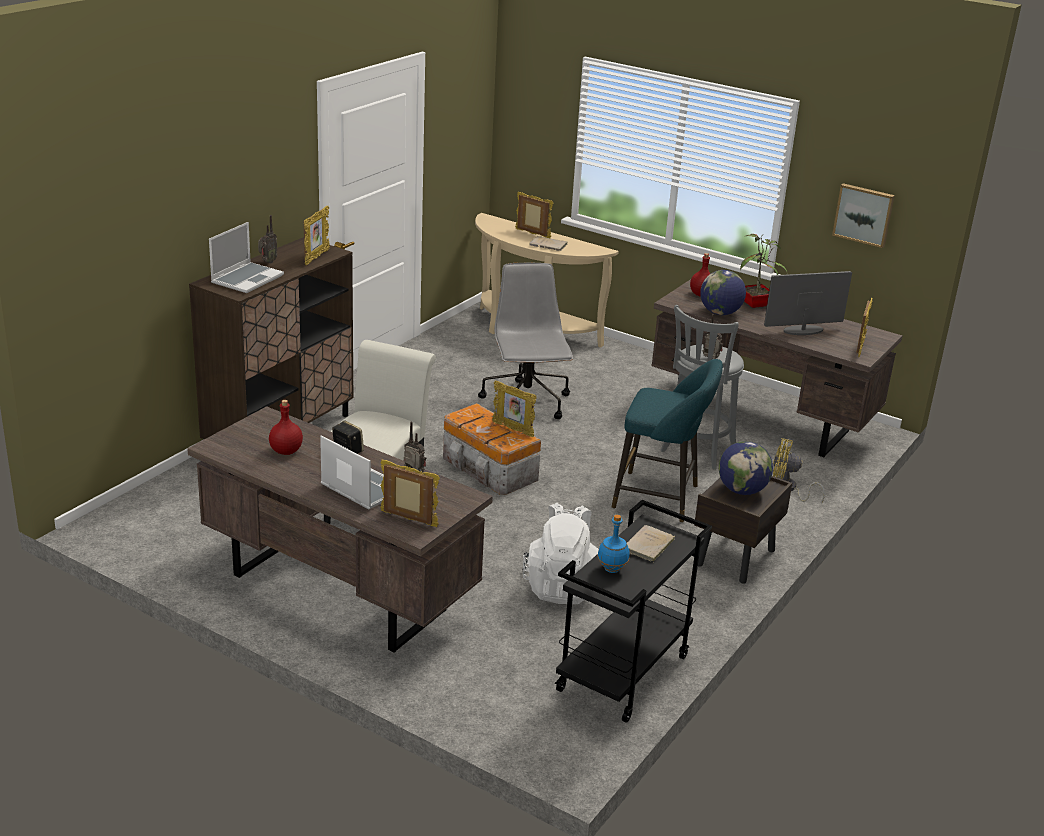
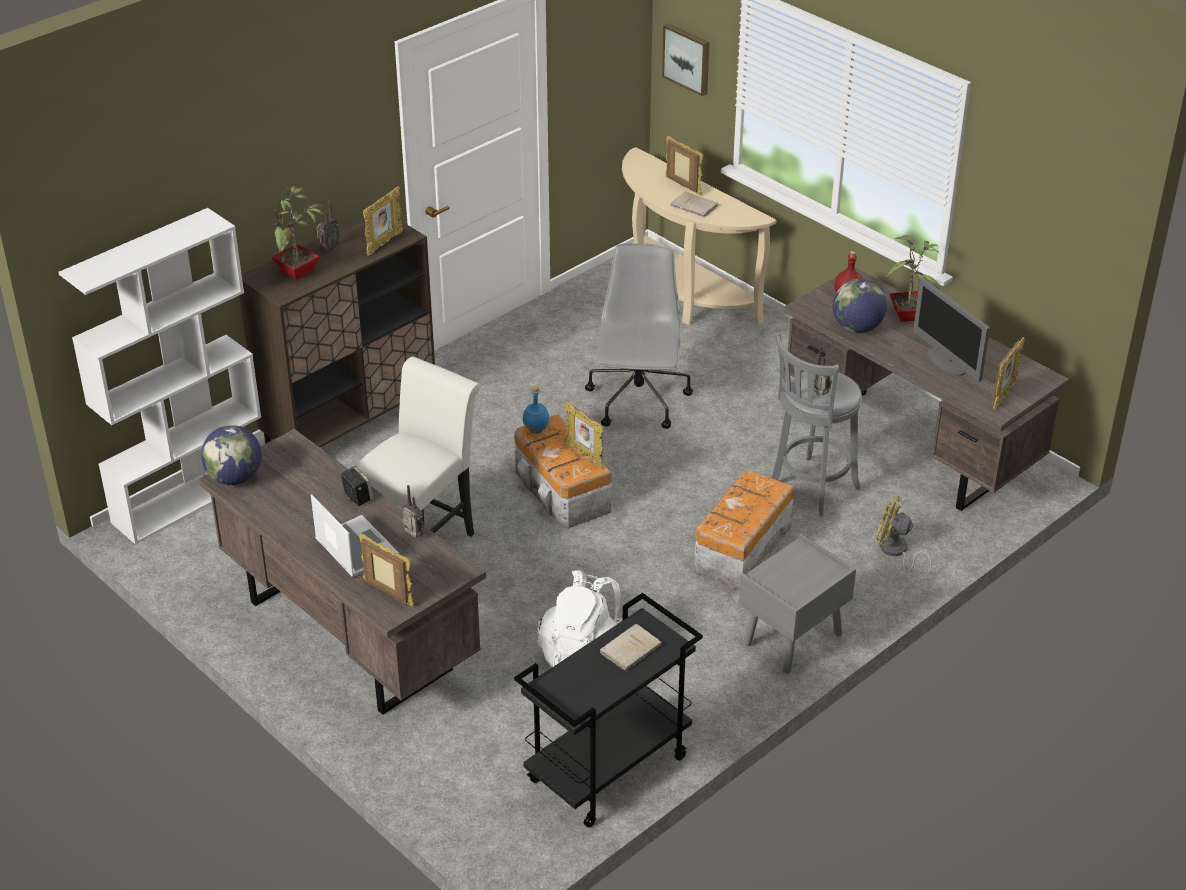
camera: 15 degrees right, 10 degrees up
laptop [209,222,284,293] -> potted plant [269,186,324,280]
red bottle [269,400,303,455] -> none
blue bottle [597,515,630,573] -> blue bottle moved to [523,386,550,434]
turquoise stool [612,359,723,523] -> storage box [694,471,795,590]
brown nightstand [694,476,792,584] -> grey nightstand [739,534,856,674]
globe [719,441,773,495] -> globe moved to [201,425,262,485]
monitor [764,271,852,335] -> monitor turned 120 degrees counterclockwise [913,278,990,382]
picture [832,183,895,248] -> picture moved to [662,23,709,96]
none -> white bookcase [59,208,261,544]

